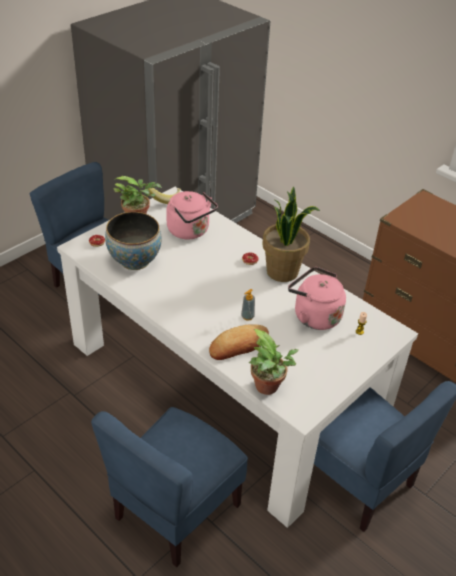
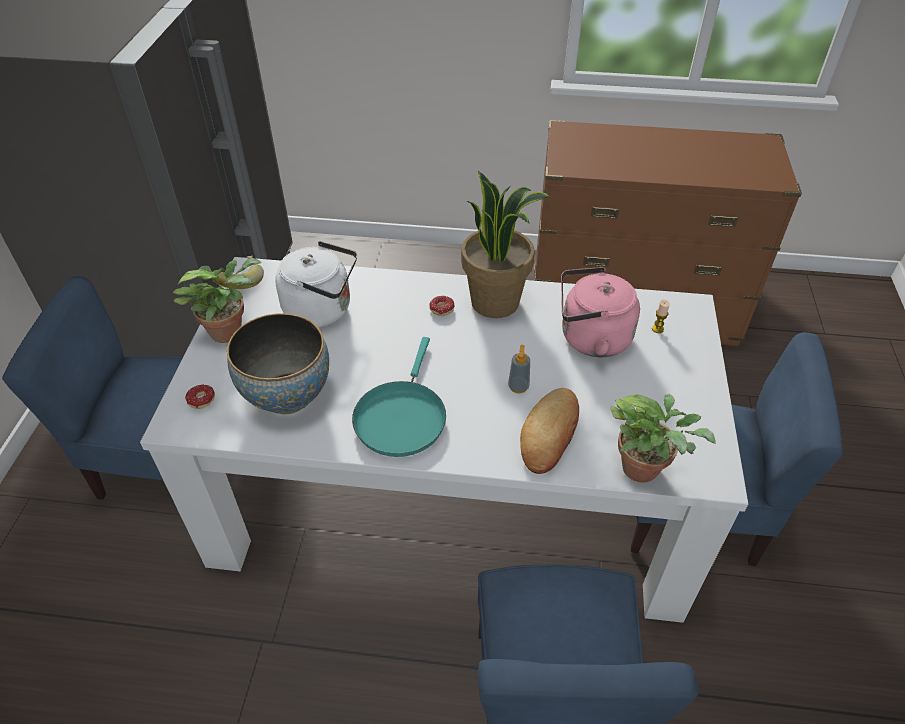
camera: 35 degrees left, 5 degrees up
pink kettle [166,191,218,240] -> white kettle [275,241,357,327]
none -> turquoise frying pan [352,337,446,457]

